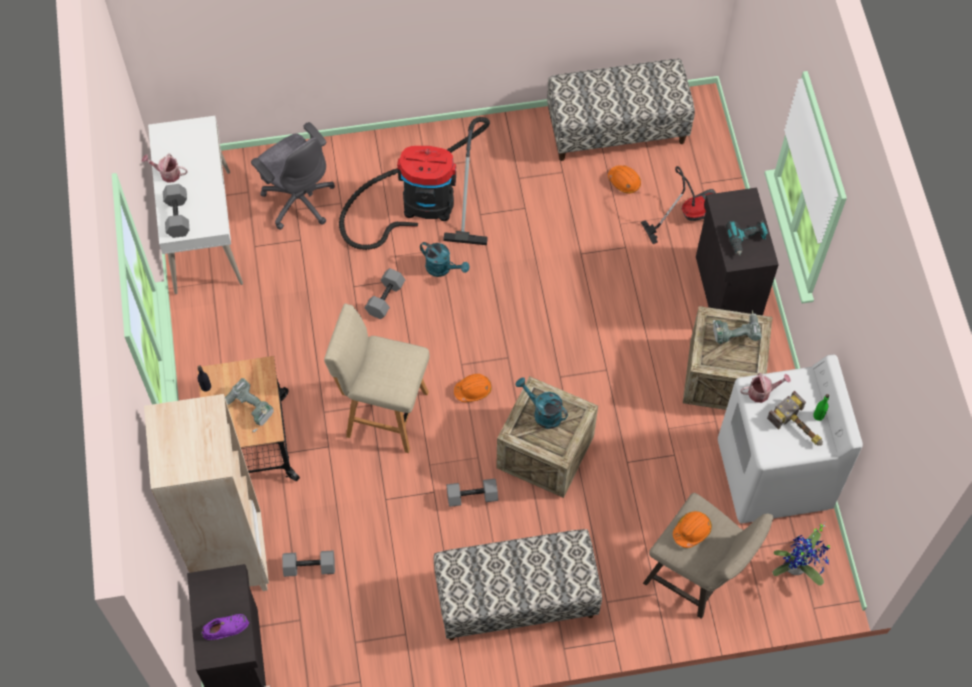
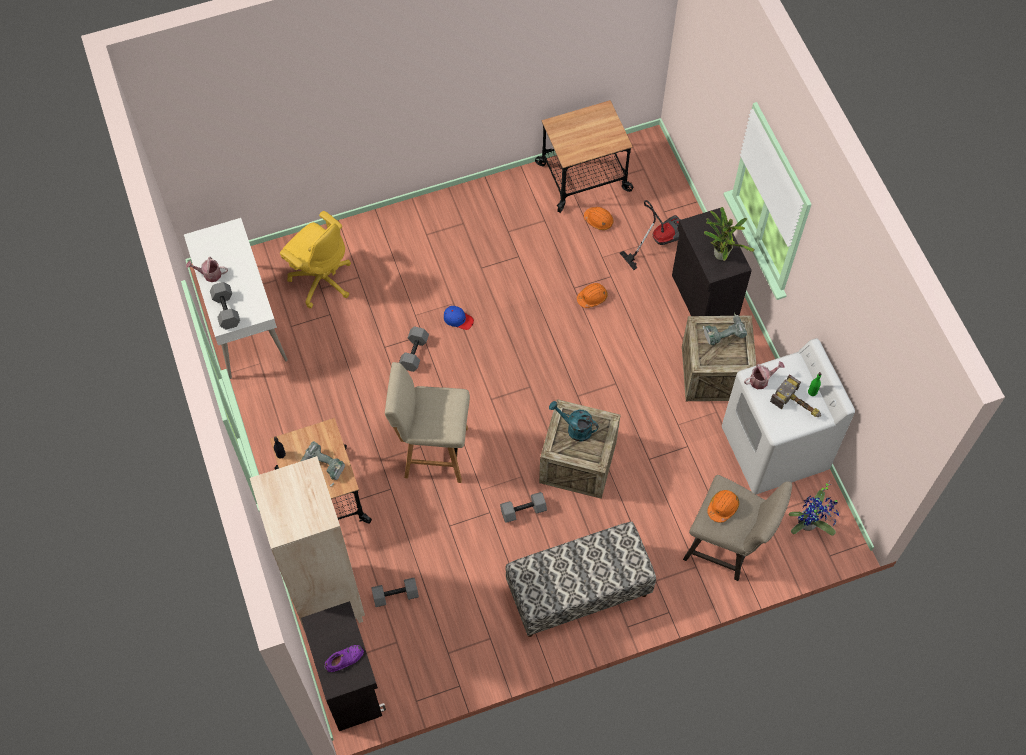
camera: 10 degrees left, 0 degrees up
grey office chair [251,122,335,230] -> yellow office chair [280,211,351,308]
vacuum cleaner [339,117,490,250] -> none
turquoise watering can [420,242,470,277] -> blue cap [444,306,474,330]
orange hard hat [454,374,492,402] -> orange hard hat moved to [577,283,608,308]
bench [547,59,695,161] -> cart [535,100,633,213]
power drill [726,220,768,256] -> potted plant [704,207,754,261]

